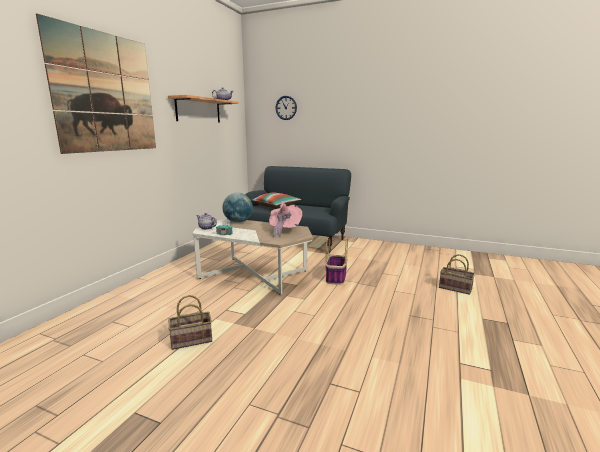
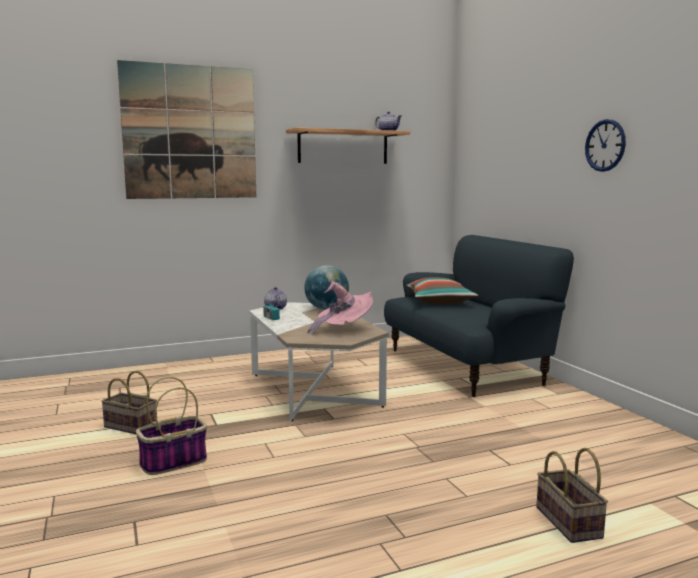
camera: 45 degrees right, 5 degrees down
wall clock [275,96,297,120] -> wall clock moved to [585,119,626,172]
basket [325,237,348,285] -> basket moved to [136,377,207,475]

